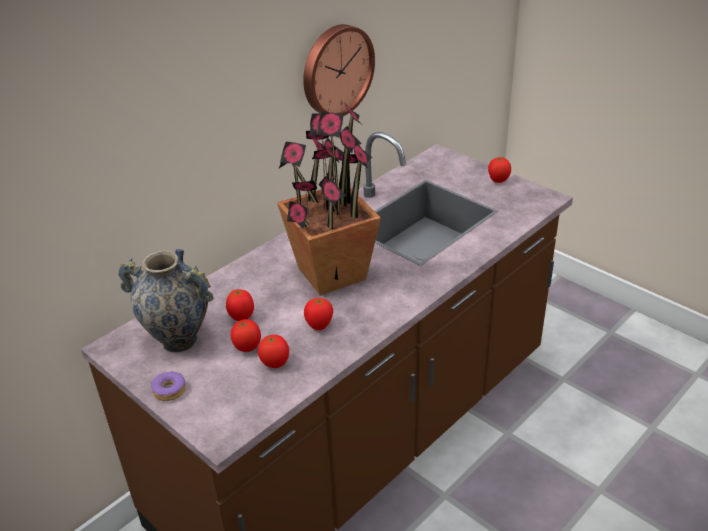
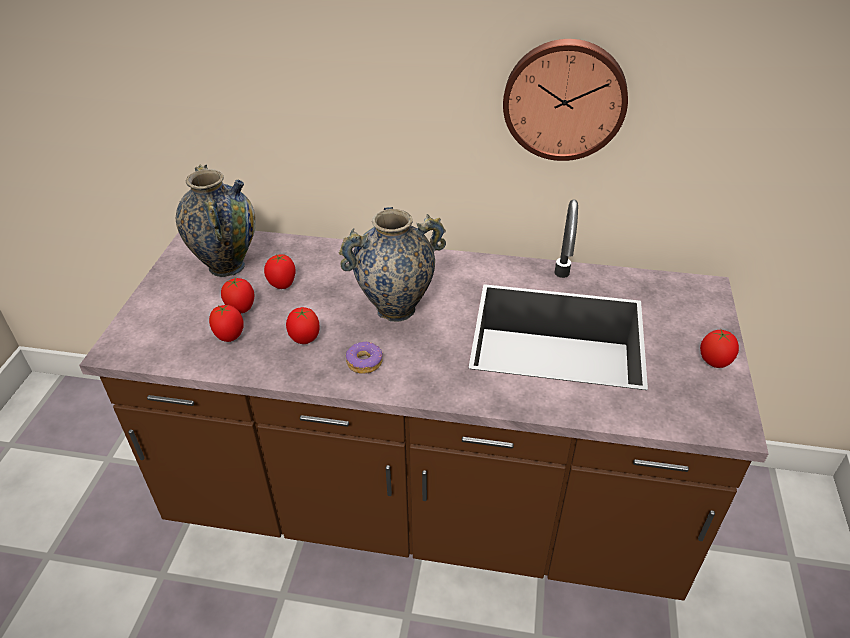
camera: 55 degrees right, 5 degrees up
donut [151,371,186,401] -> donut moved to [346,342,383,374]
potted plant [277,102,381,295] -> vase [339,207,446,322]

